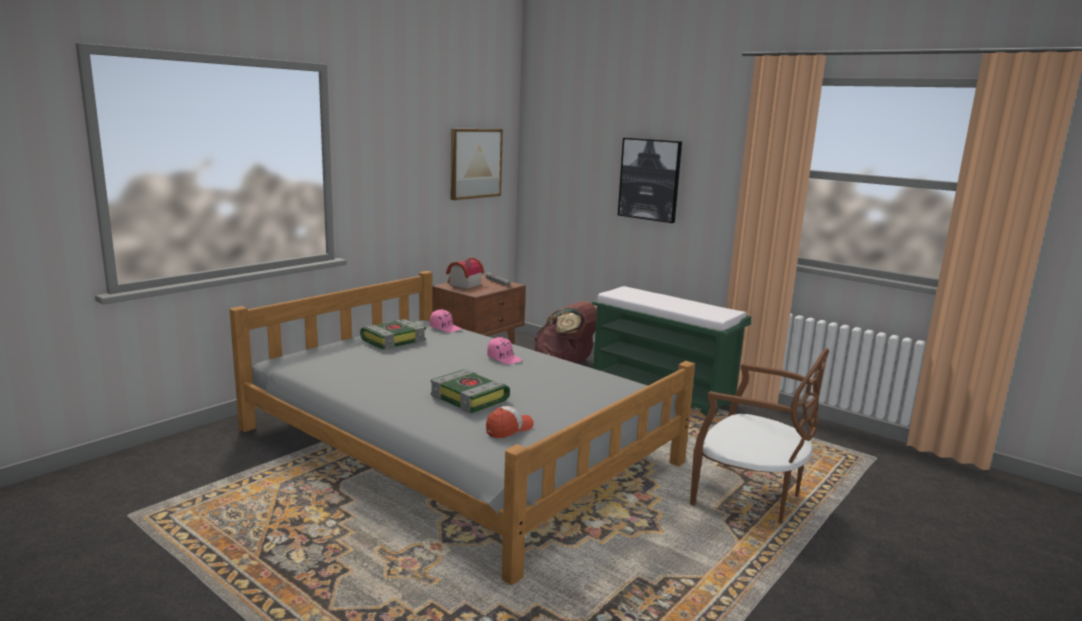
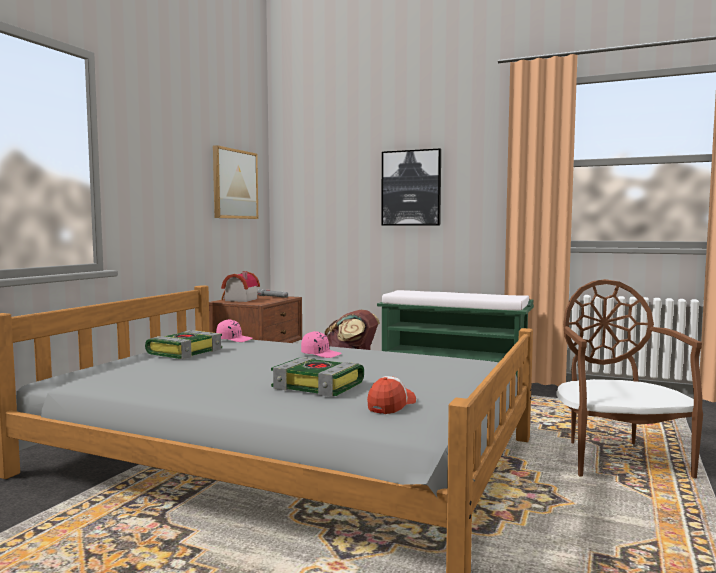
camera: 15 degrees left, 10 degrees down
brown chair [690,349,829,524] -> brown chair turned 105 degrees counterclockwise [557,279,703,478]

